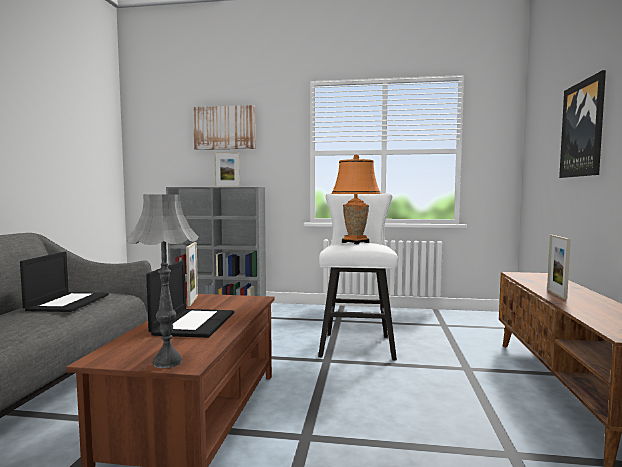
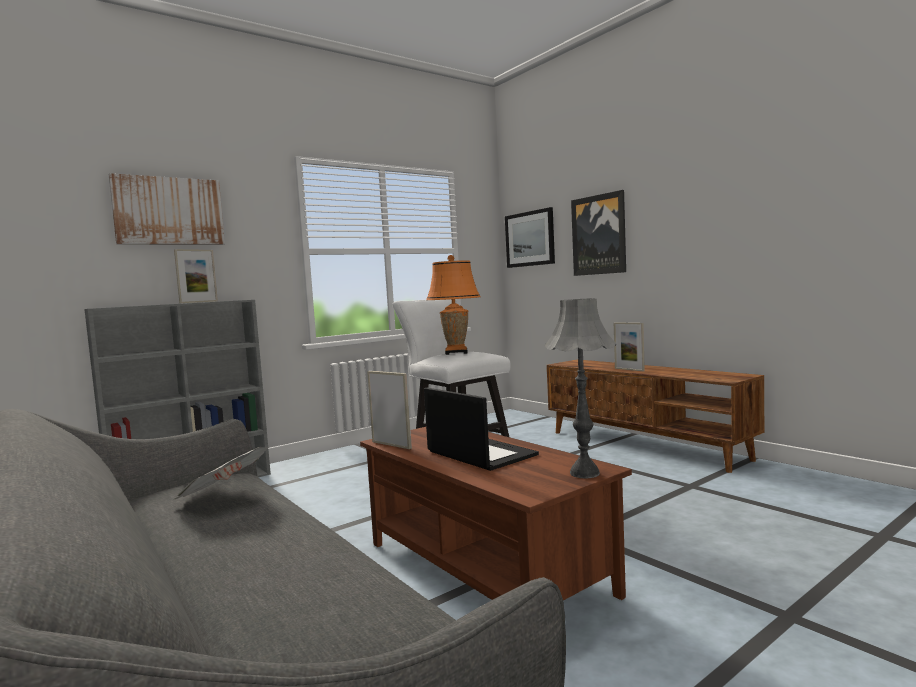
camera: 45 degrees left, 0 degrees up
laptop [20,252,109,312] -> newspaper [173,447,269,500]
none -> picture [505,207,555,268]

